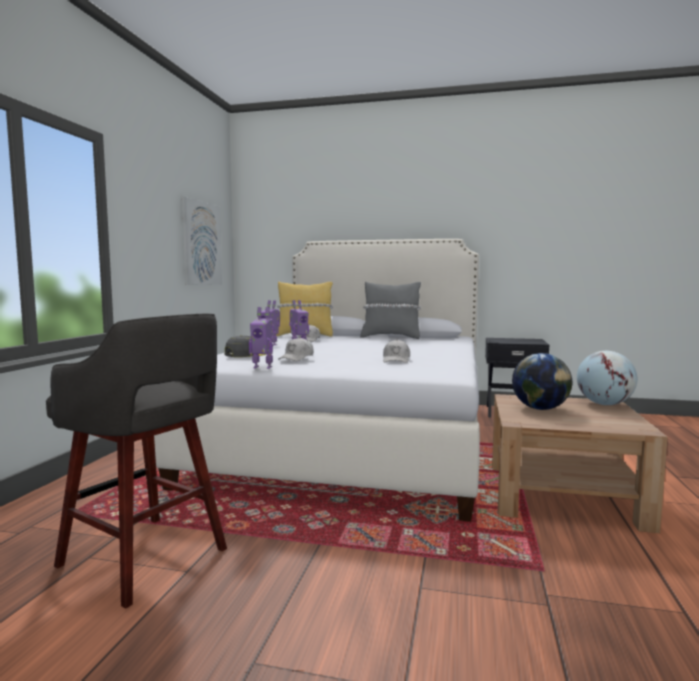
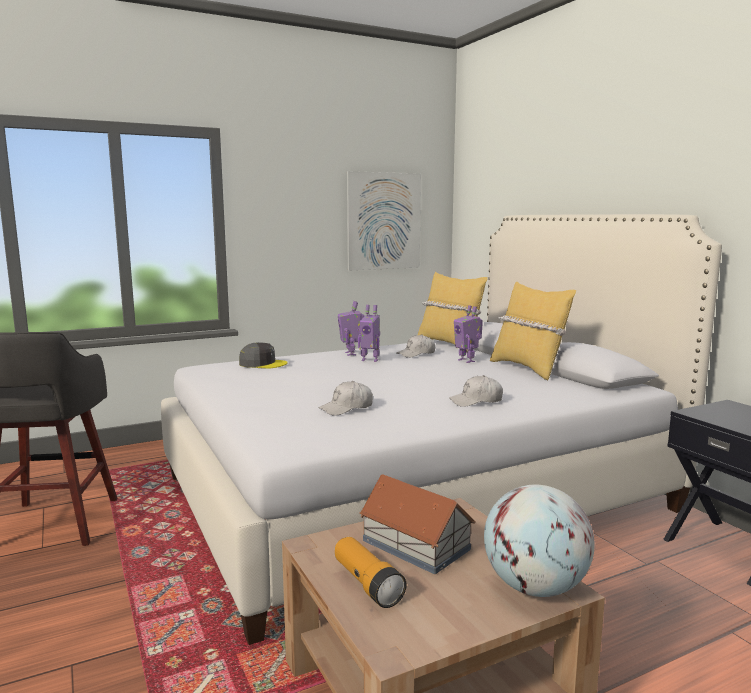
camera: 50 degrees right, 5 degrees up
toy robot [249,307,274,369] -> toy robot moved to [454,305,483,363]
white cap [278,337,313,361] -> white cap moved to [449,375,503,407]
grey pillow [360,282,421,339] -> yellow pillow [490,282,576,380]
globe [512,353,573,410] -> toy house [360,474,476,574]
none -> flashlight [335,537,407,608]

